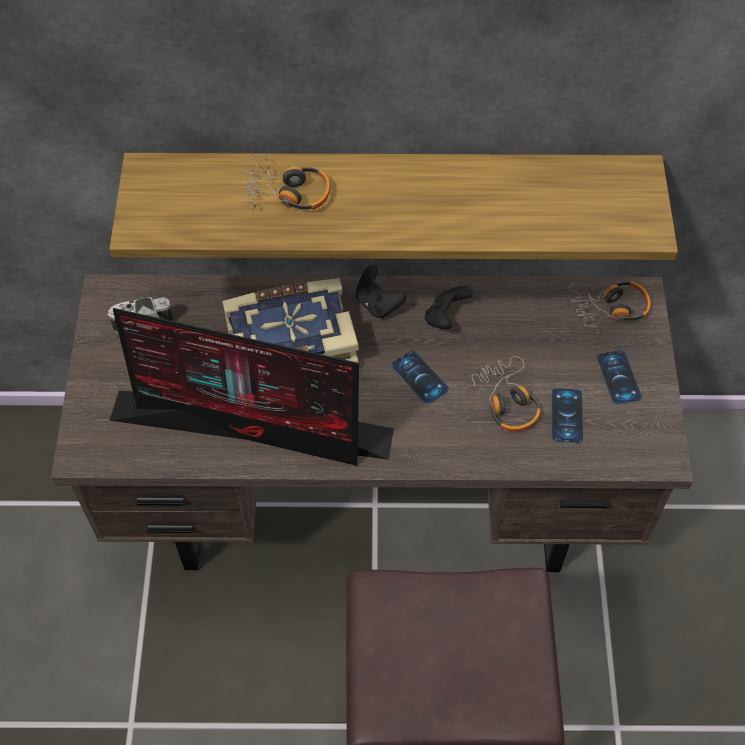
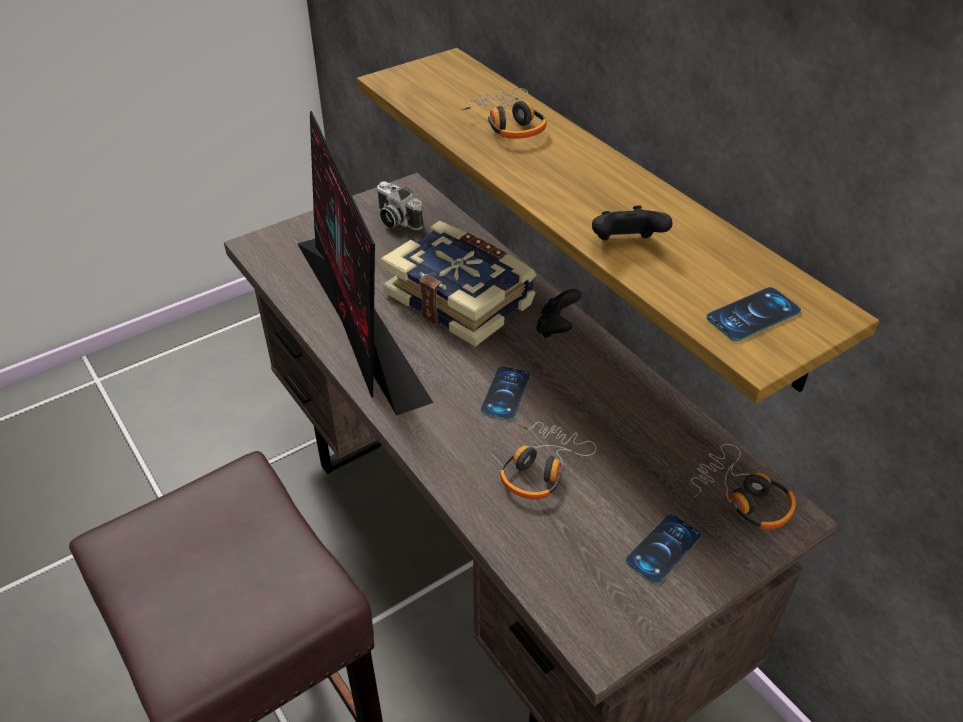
camera: 55 degrees right, 15 degrees down
black game controller [425,286,473,329] -> black game controller moved to [592,205,673,240]
phone [551,388,583,443] -> phone moved to [706,287,801,341]

